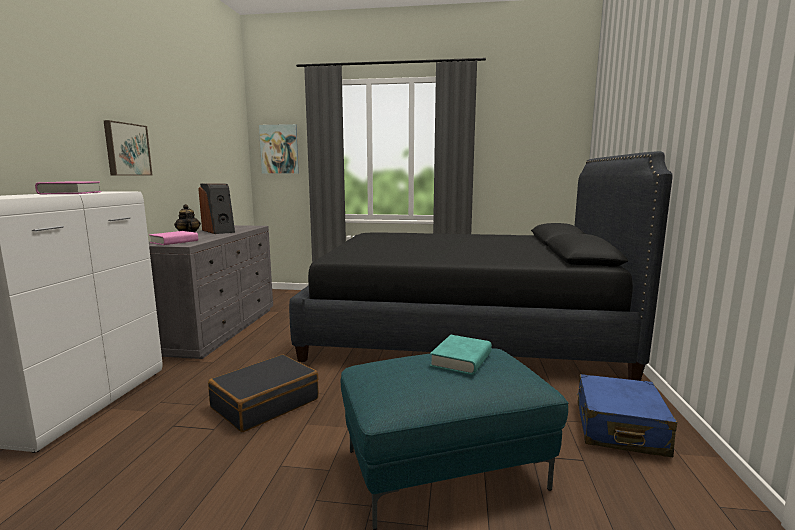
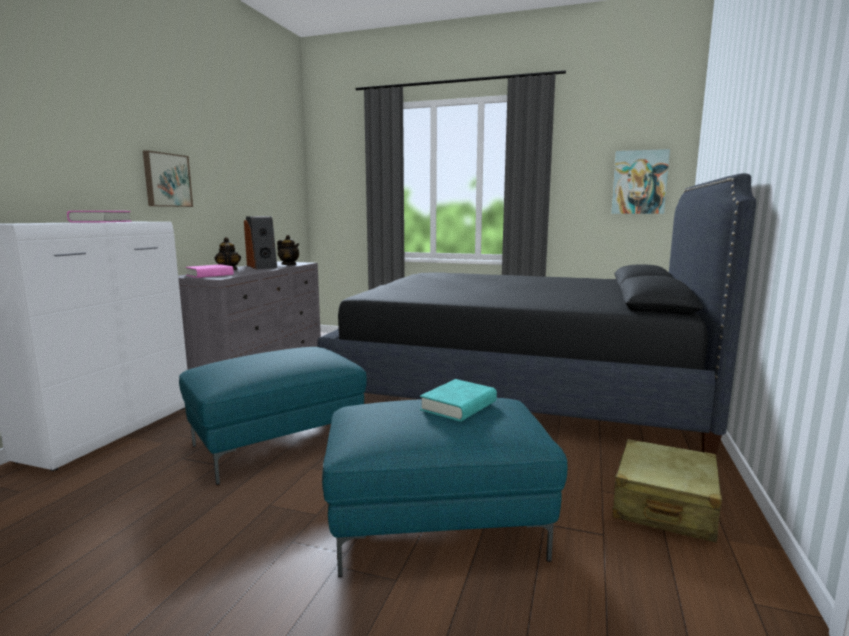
camera: 10 degrees right, 0 degrees up
black suitcase [208,354,319,432] -> turquoise ottoman [179,347,367,485]
picture [259,124,299,174] -> picture moved to [611,149,670,214]
blue suitcase [577,374,677,457] -> beige suitcase [612,439,722,543]
none -> teapot [277,235,299,265]

